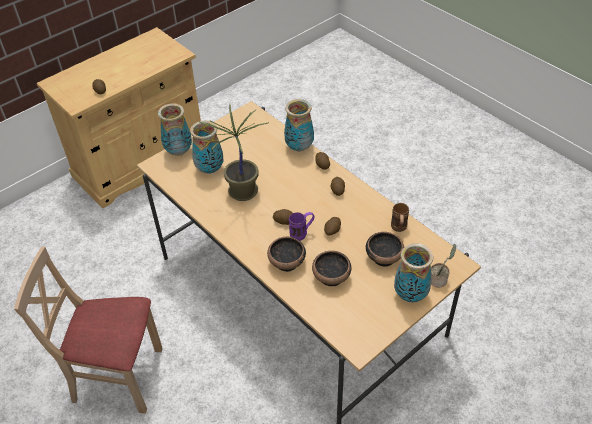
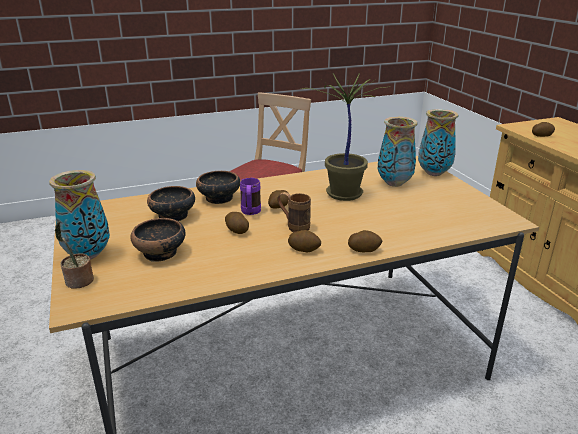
camera: 110 degrees right, 20 degrees down
vase [284,99,314,152] -> none
brown mug [391,203,409,232] -> brown mug moved to [277,192,311,232]

